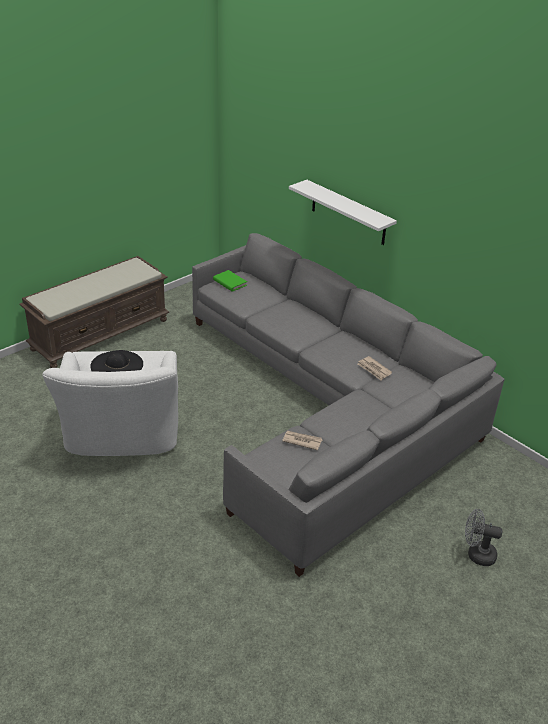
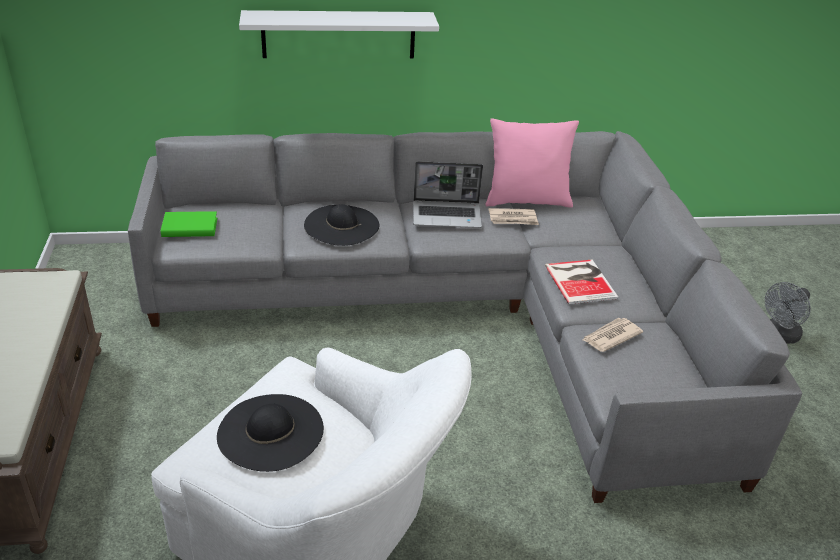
camera: 55 degrees left, 0 degrees up
none -> black hat [304,204,379,246]
none -> laptop [413,161,483,228]
none -> pink pillow [485,118,579,208]
none -> book [545,260,618,304]

